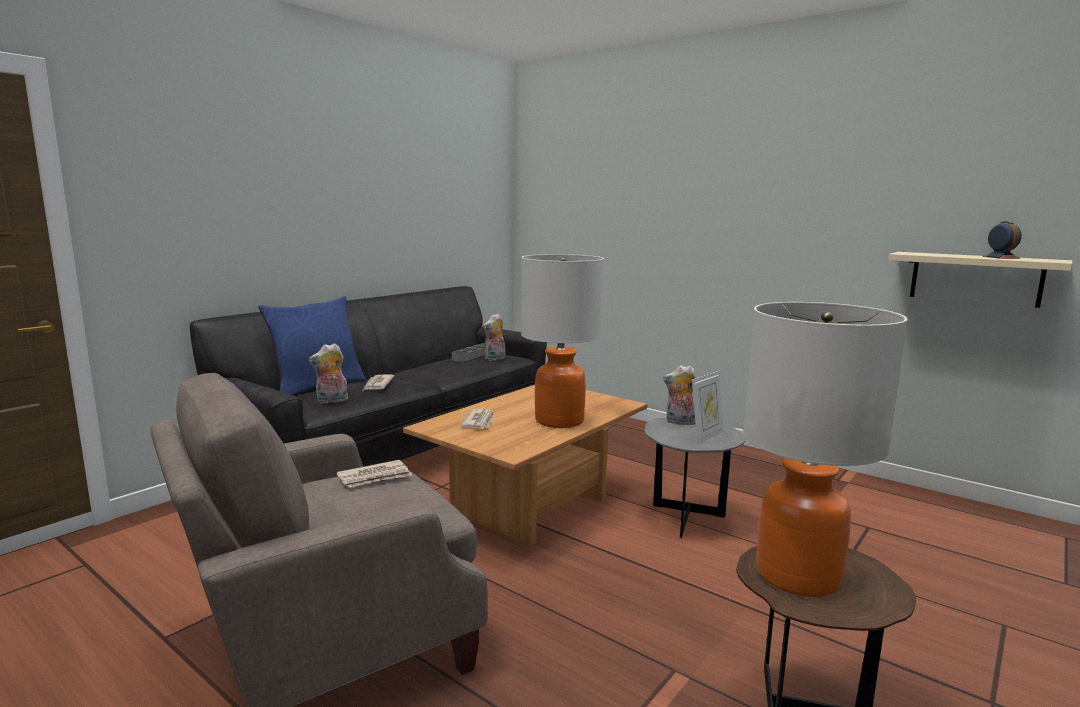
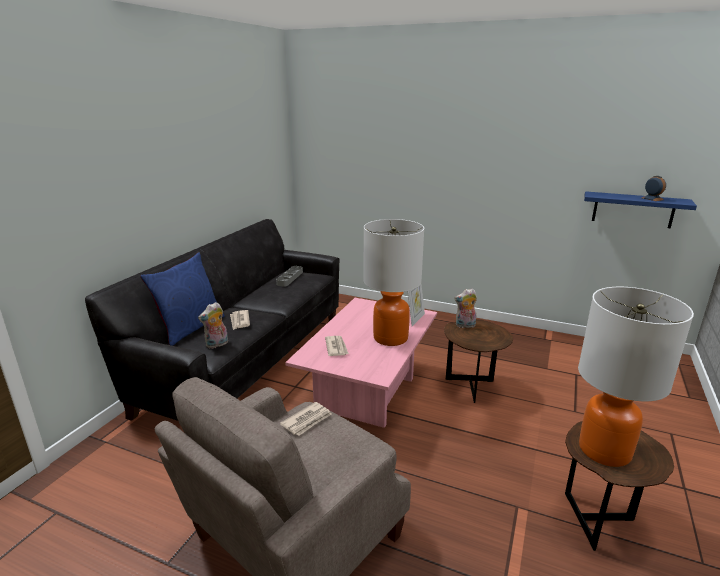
camera: 15 degrees left, 10 degrees up
brown coffee table [403,385,647,546] -> pink coffee table [285,298,437,428]
plush toy [483,313,506,361] -> none
grey side table [644,418,745,538] -> brown side table [444,319,513,403]
picture frame [692,371,724,444] -> picture frame moved to [408,284,425,326]
beige shelf [888,252,1072,308] -> blue shelf [584,191,697,228]

